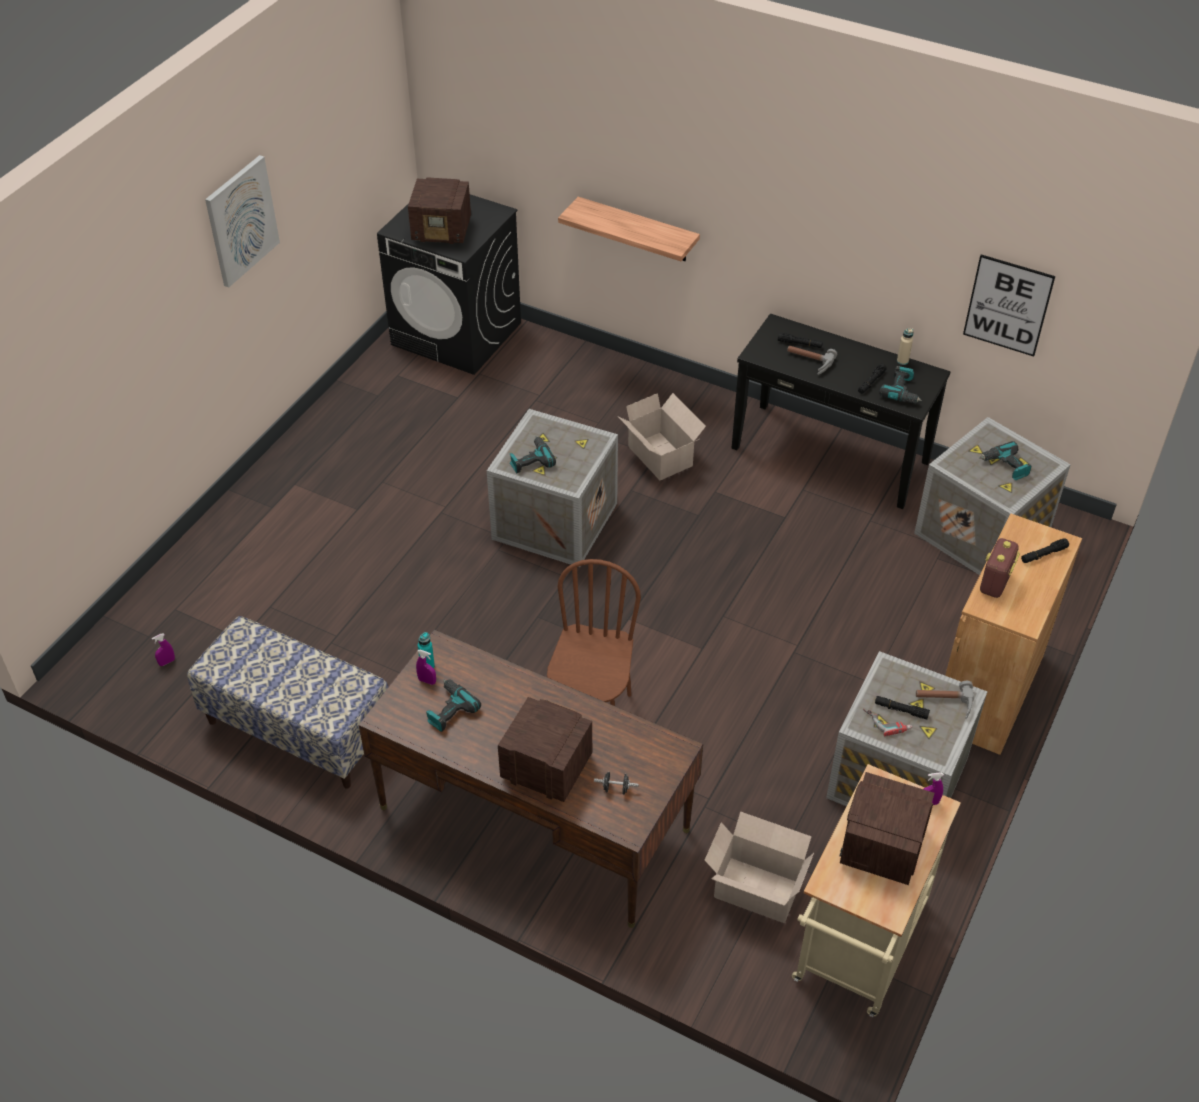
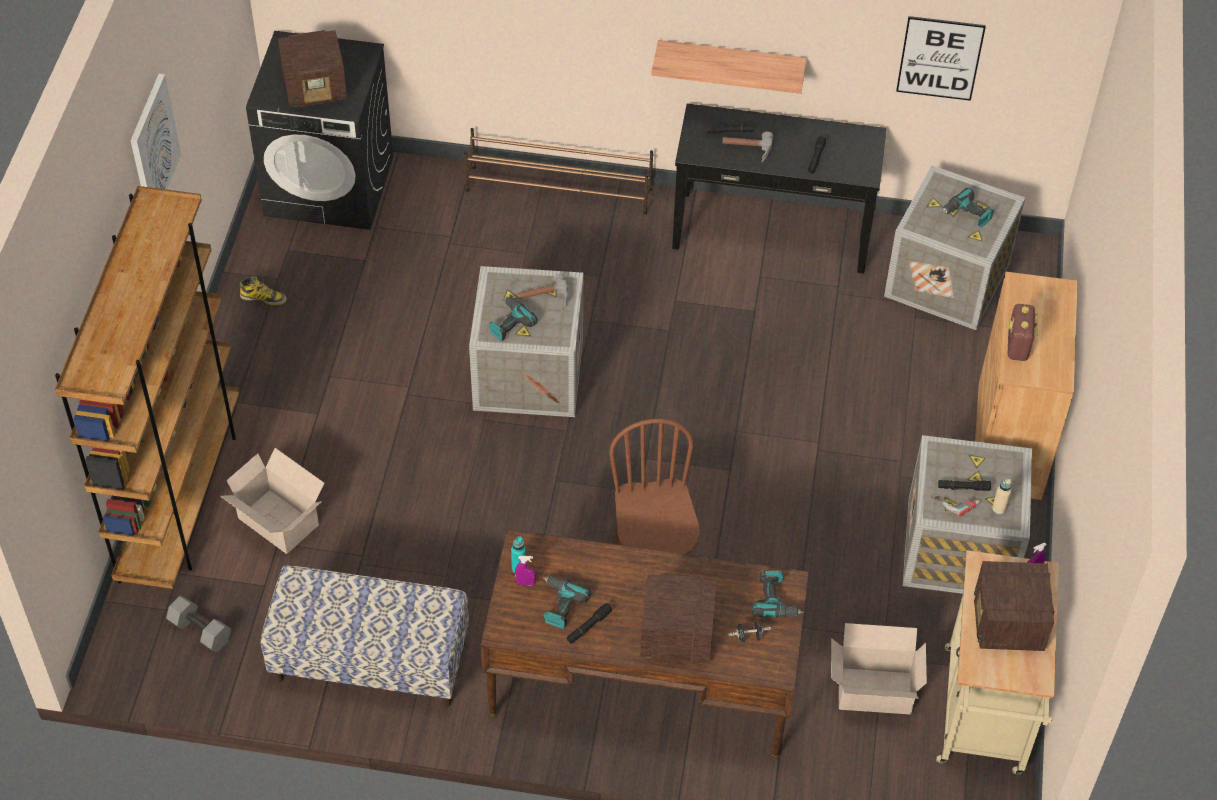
camera: 20 degrees left, 5 degrees up
purple spray bottle [152,633,175,666] -> grey dumbbell [166,596,231,652]
shelf [558,197,700,261] -> shelf moved to [652,40,806,94]
cardboard box [618,393,706,480] -> cardboard box moved to [220,448,324,554]
power drill [879,366,922,403] -> power drill moved to [752,570,804,618]
beige bottle [897,328,914,365] -> beige bottle moved to [992,479,1012,515]
hammer [916,681,974,718] -> hammer moved to [517,274,568,307]
black flashlight [1021,538,1069,563] -> black flashlight moved to [567,604,612,644]
none -> brown bookcase [55,186,240,589]
none -> boot [240,276,287,305]
none -> brown shoe rack [464,128,653,214]

